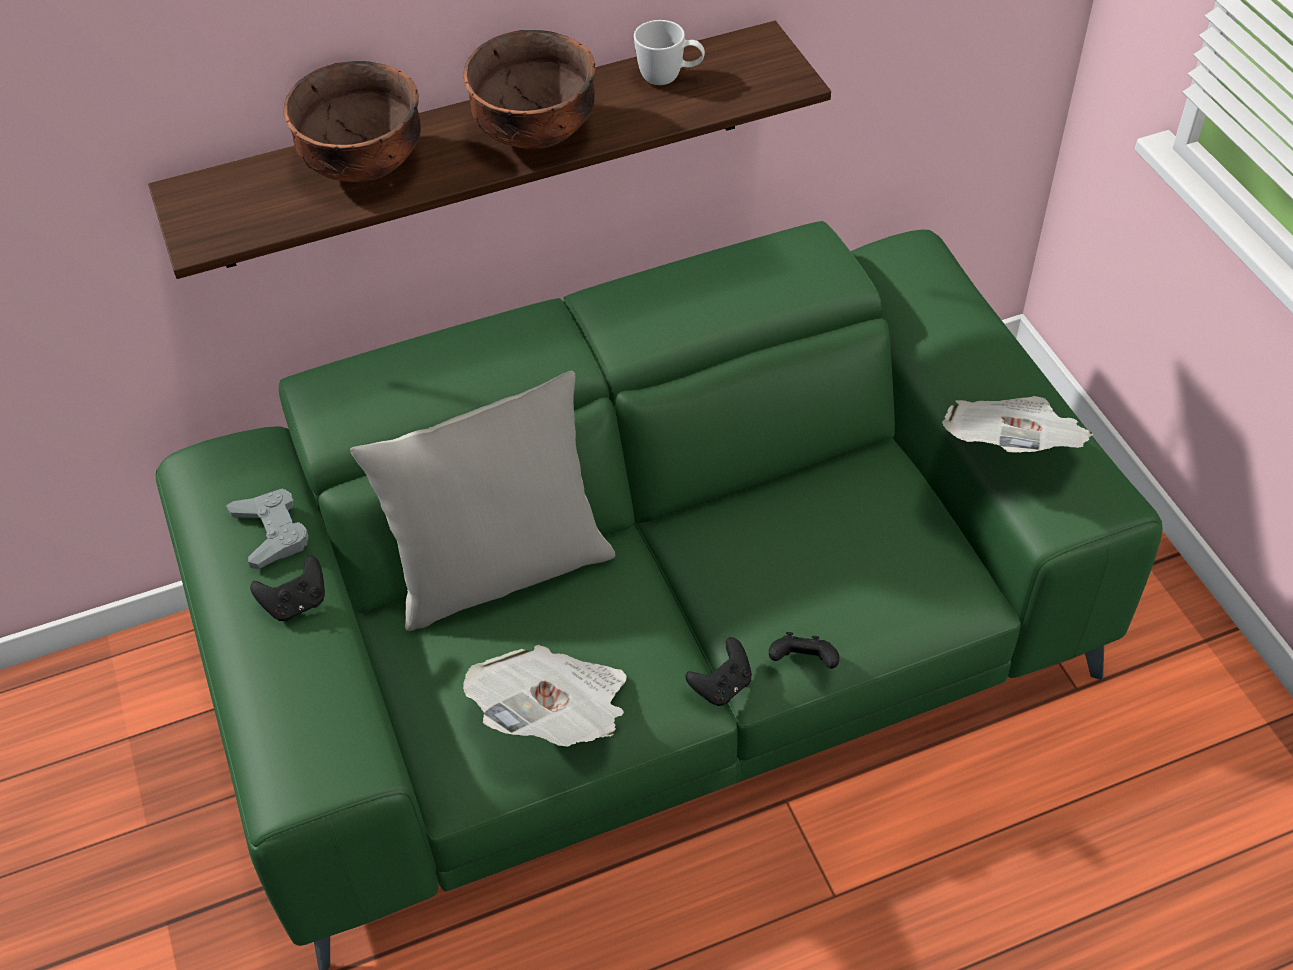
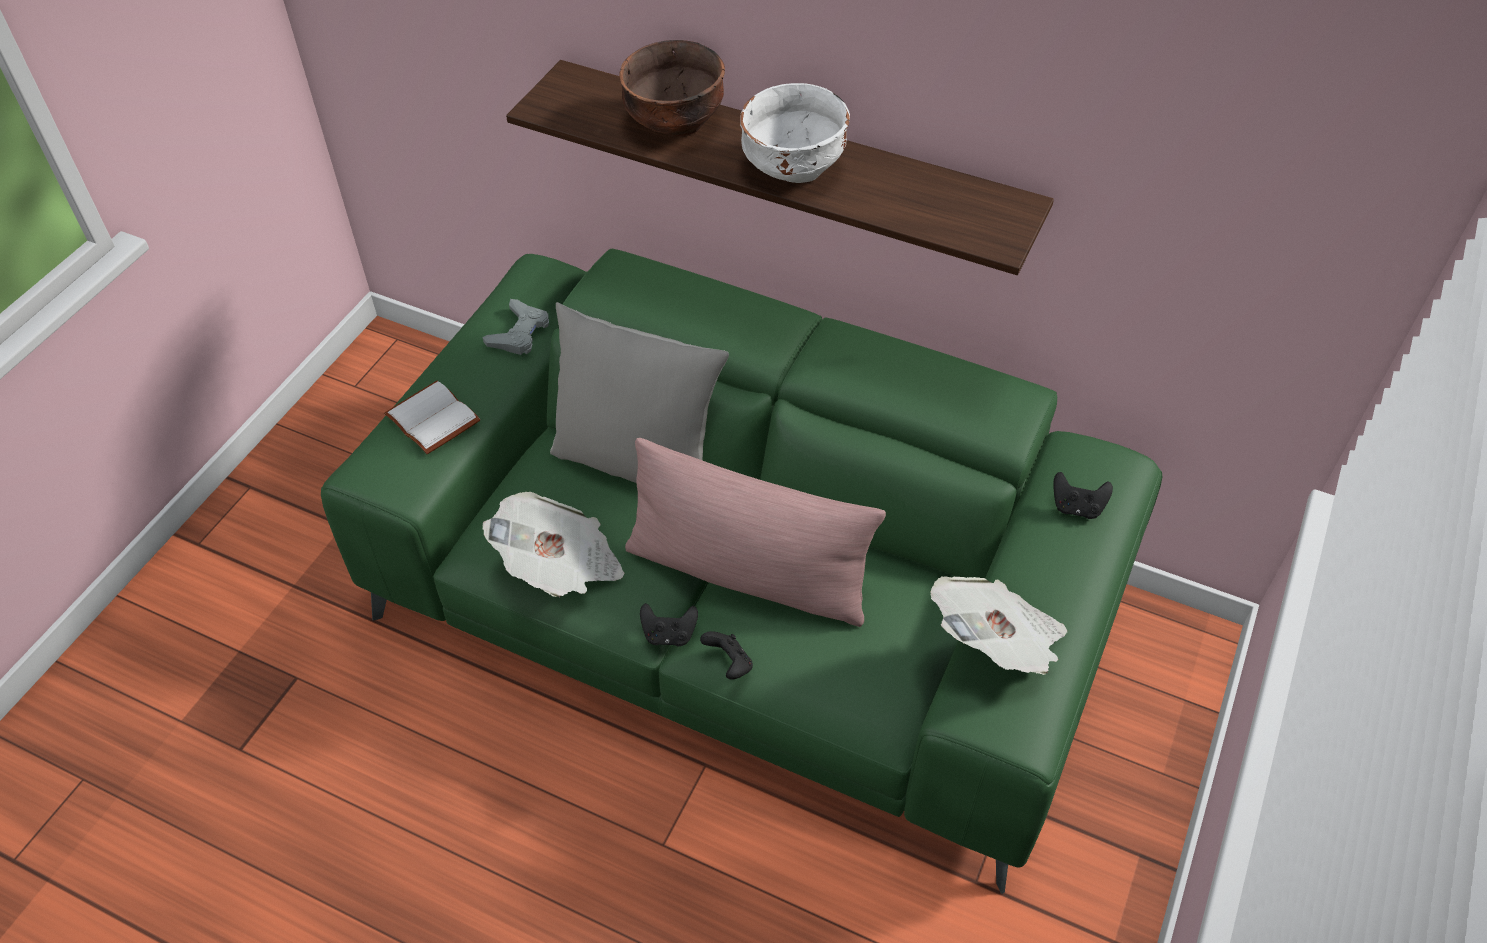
camera: 45 degrees right, 0 degrees up
black game controller [250,555,325,621] -> black game controller moved to [1053,472,1113,519]
brown bowl [463,30,596,150] -> white bowl [740,83,850,183]
white mug [634,20,705,85] -> none
none -> white book [384,381,480,454]
none -> pink pillow [625,438,886,627]

